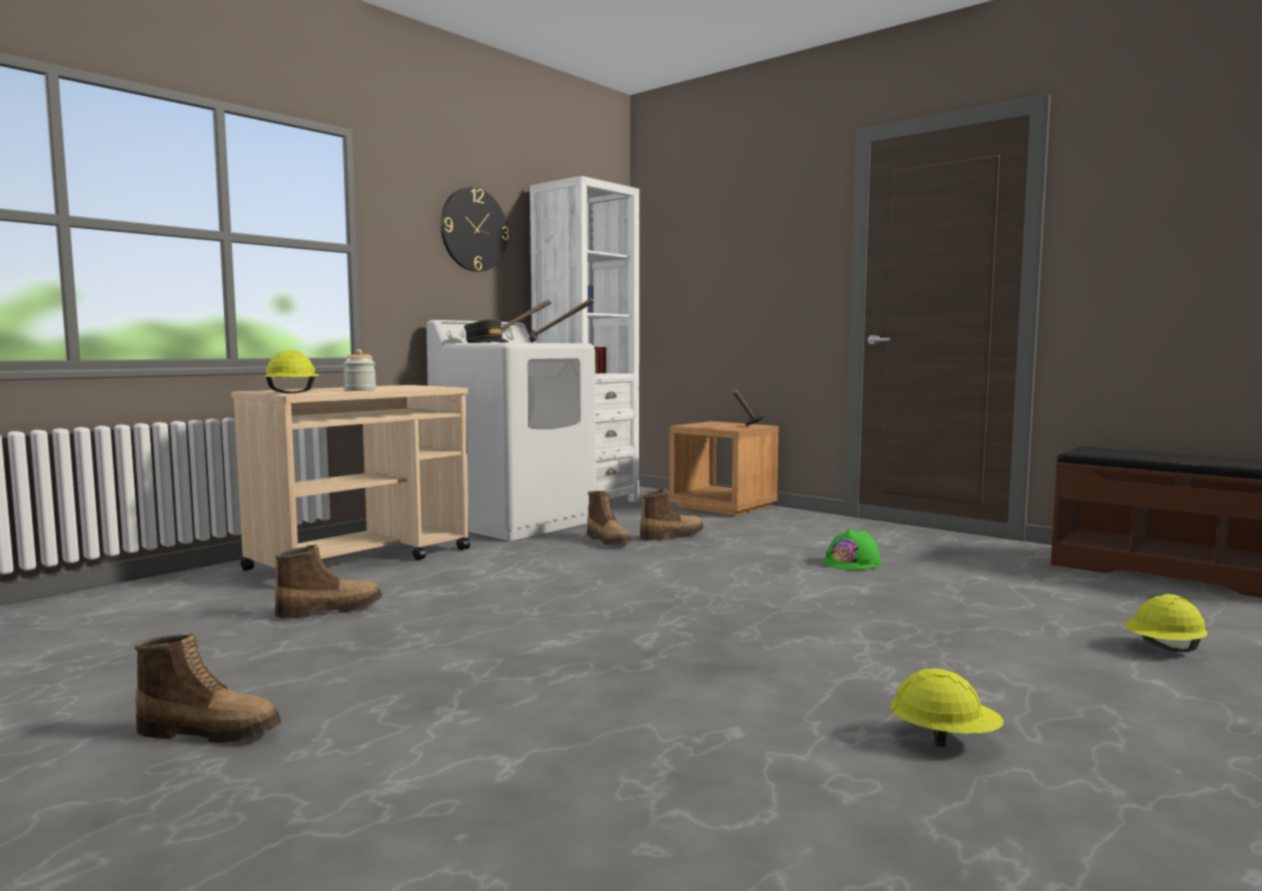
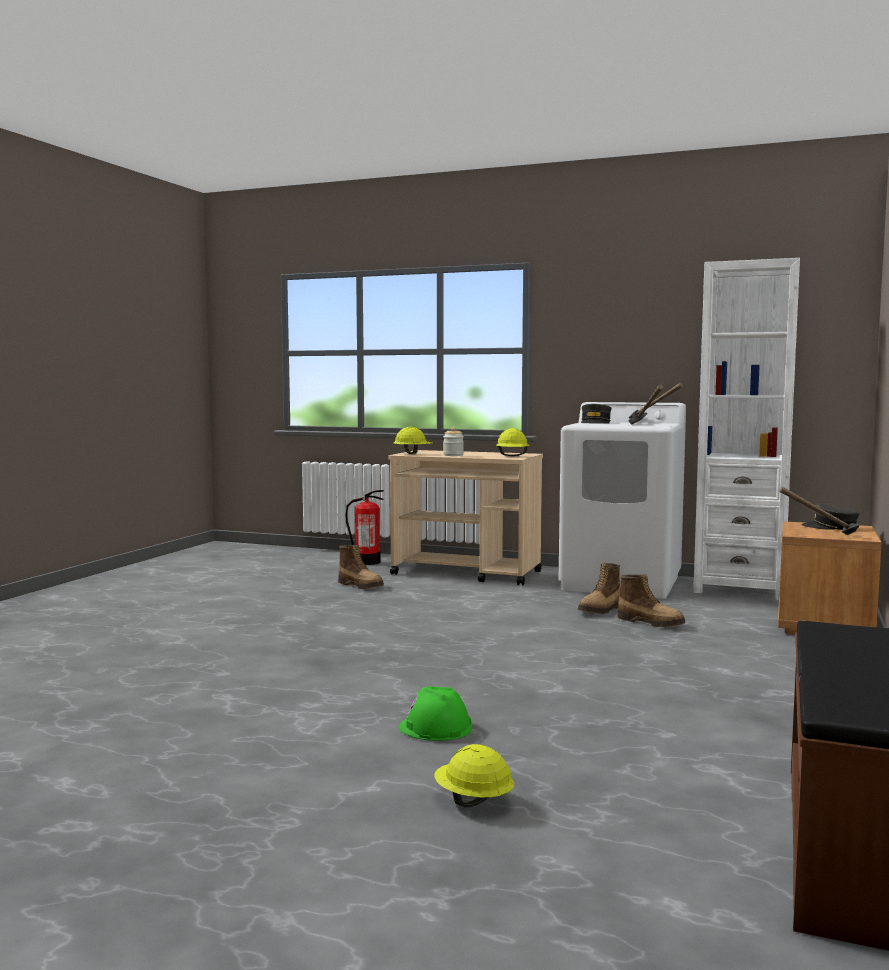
camera: 70 degrees right, 0 degrees up
boot [134,633,282,743] -> none
wall clock [440,187,509,272] -> none
green hard hat [823,529,881,570] -> green hard hat moved to [398,686,472,741]
yellow hard hat [890,668,1004,747] -> yellow hard hat moved to [496,428,530,456]
none -> fire extinguisher [345,490,384,565]
none -> grey cap [801,503,860,530]

